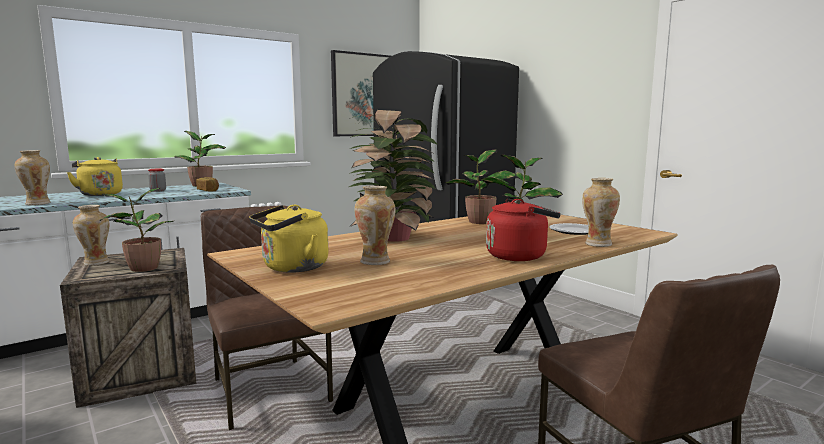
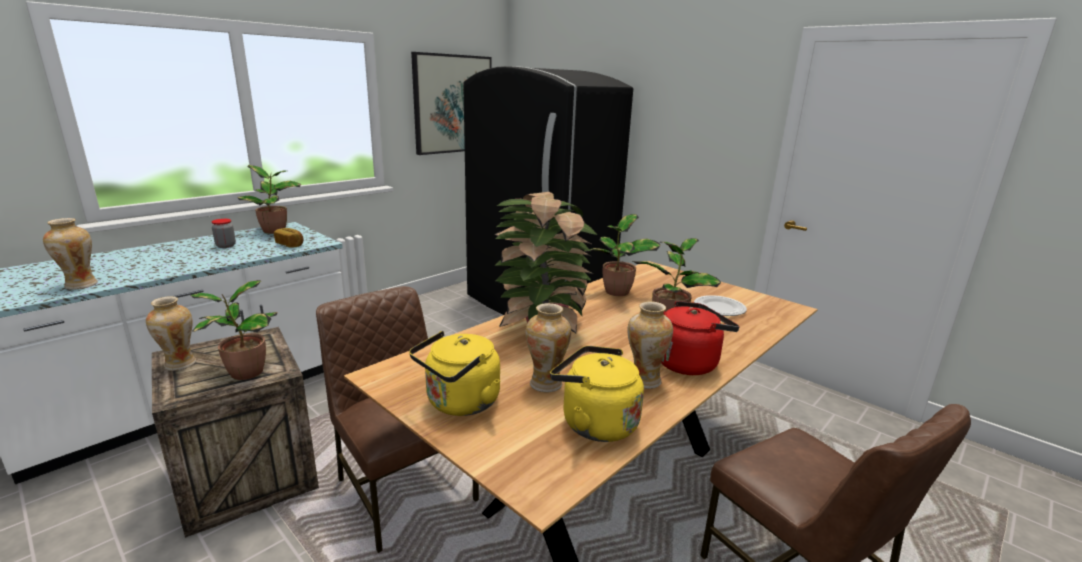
camera: 10 degrees left, 10 degrees up
yellow kettle [67,157,123,196] -> yellow kettle moved to [550,346,644,442]
vase [582,178,620,247] -> vase moved to [628,301,673,389]

